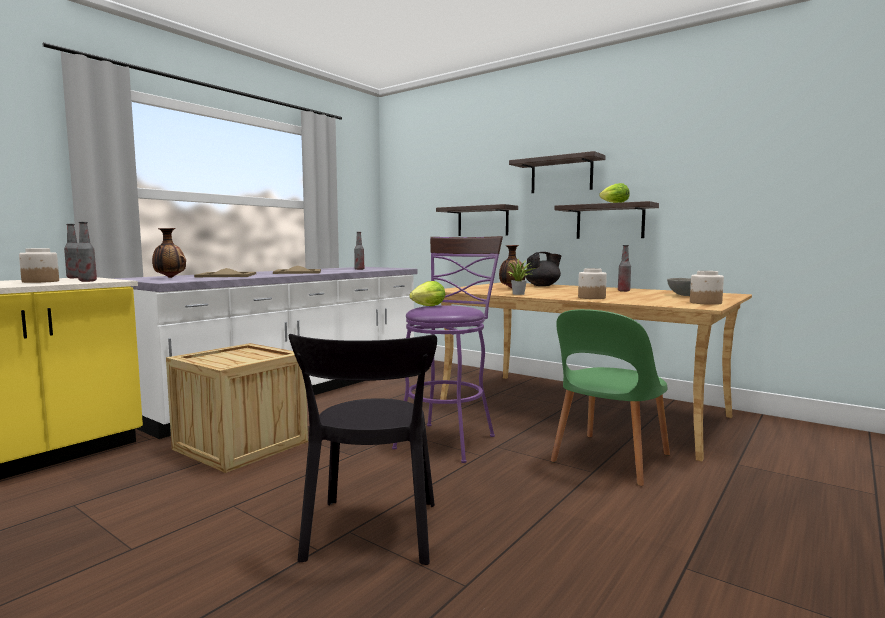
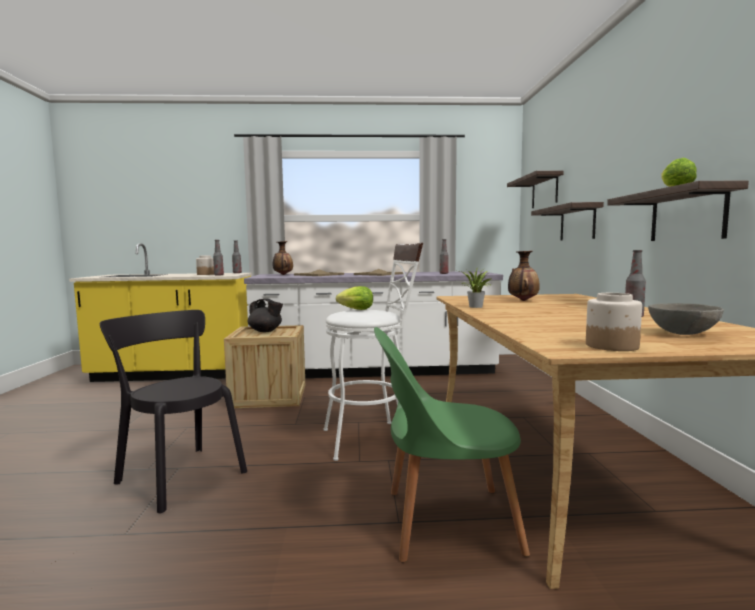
camera: 50 degrees right, 0 degrees up
black chair [289,334,437,565] -> black chair turned 75 degrees clockwise [100,310,247,514]
purple stool [392,236,503,463] -> white stool [324,243,423,461]
shelf [509,151,606,193] -> shelf moved to [507,170,564,208]
black teapot [525,252,561,286] -> black teapot moved to [248,299,283,332]
jar [578,268,607,299] -> none

